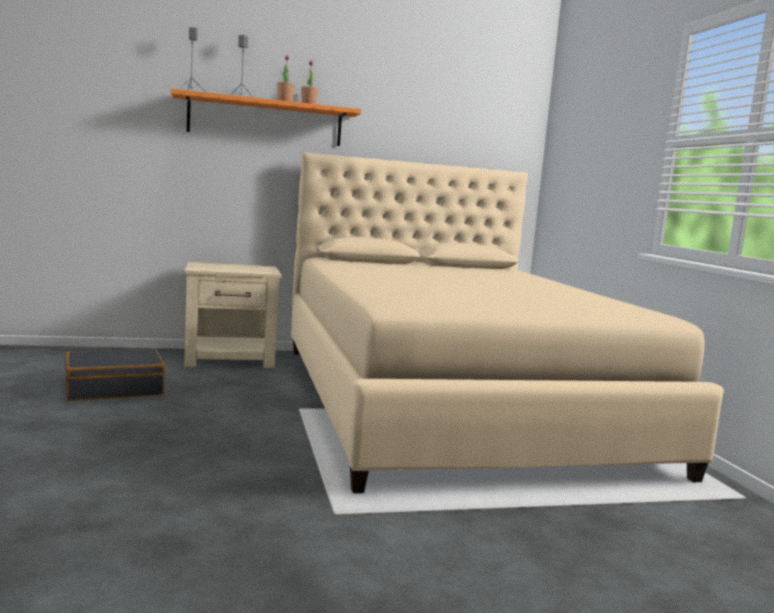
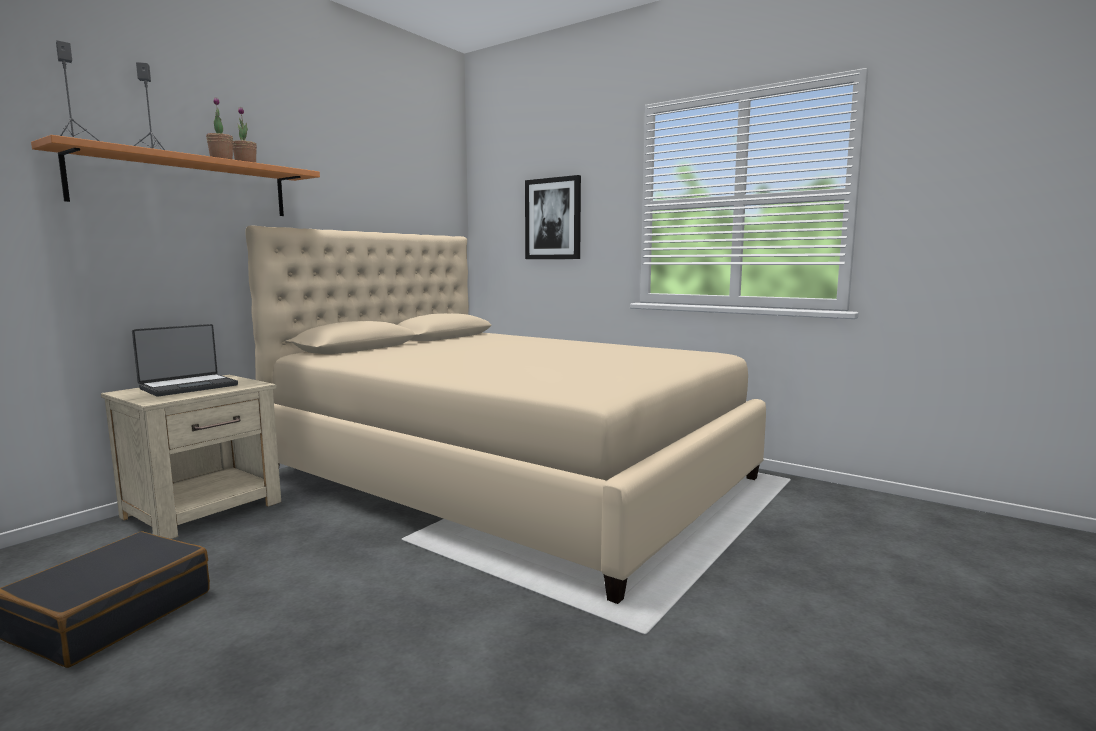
camera: 40 degrees left, 0 degrees up
none -> laptop [132,324,238,397]
none -> picture [525,175,581,259]

